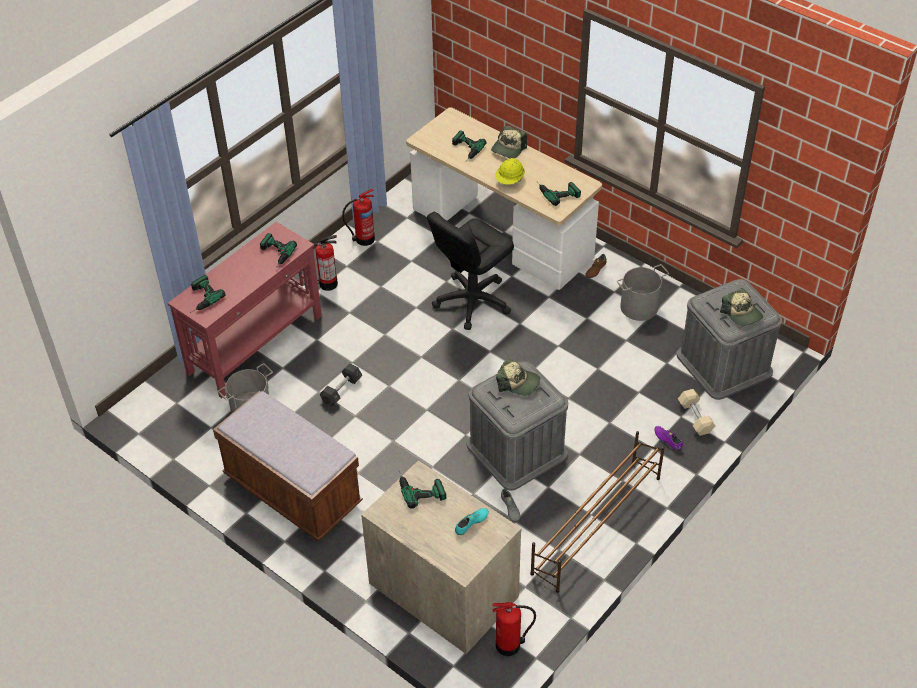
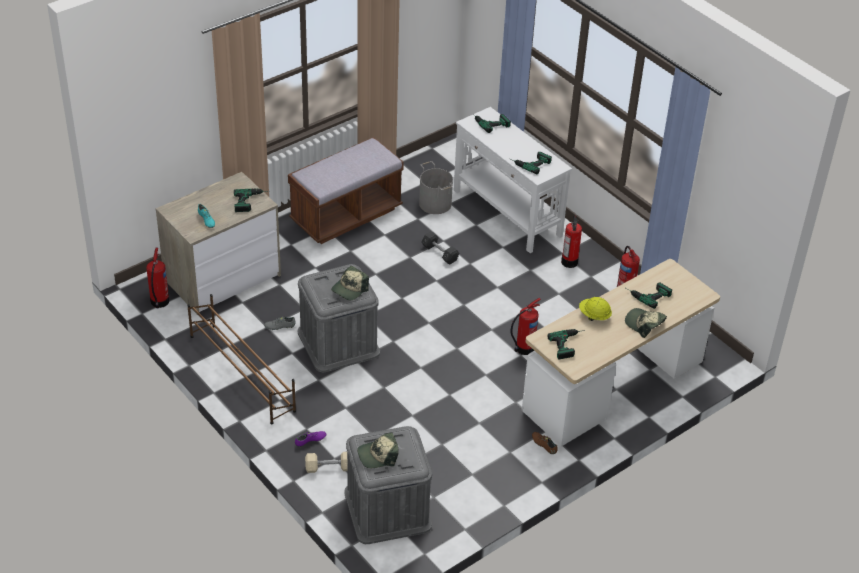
camera: 100 degrees right, 5 degrees down
red console table [168,222,322,398] -> white console table [454,107,572,253]
black office chair [427,212,514,330] -> fire extinguisher [511,298,541,355]
grey bucket [617,264,669,321] -> none

